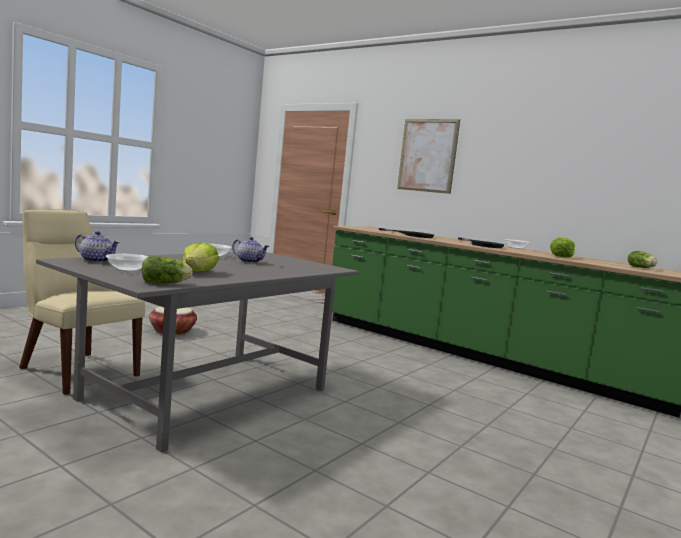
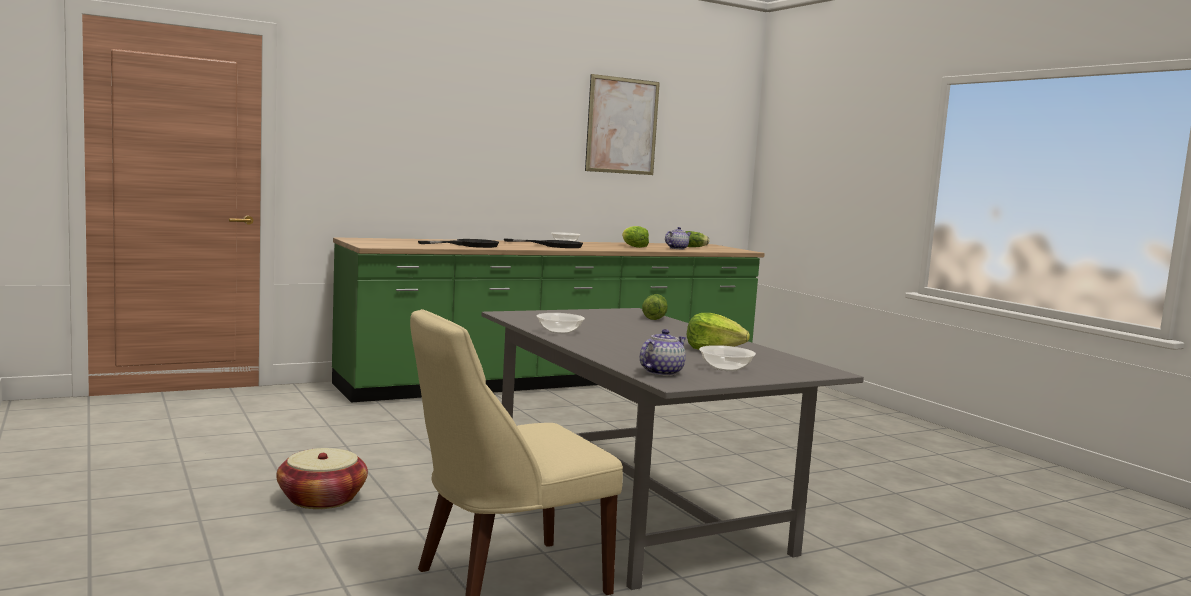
camera: 65 degrees left, 0 degrees up
lettuce [142,256,193,283] -> lettuce moved to [642,294,668,320]
teapot [232,237,270,263] -> teapot moved to [665,227,691,249]
picture [397,119,460,194] -> picture moved to [585,74,660,175]

